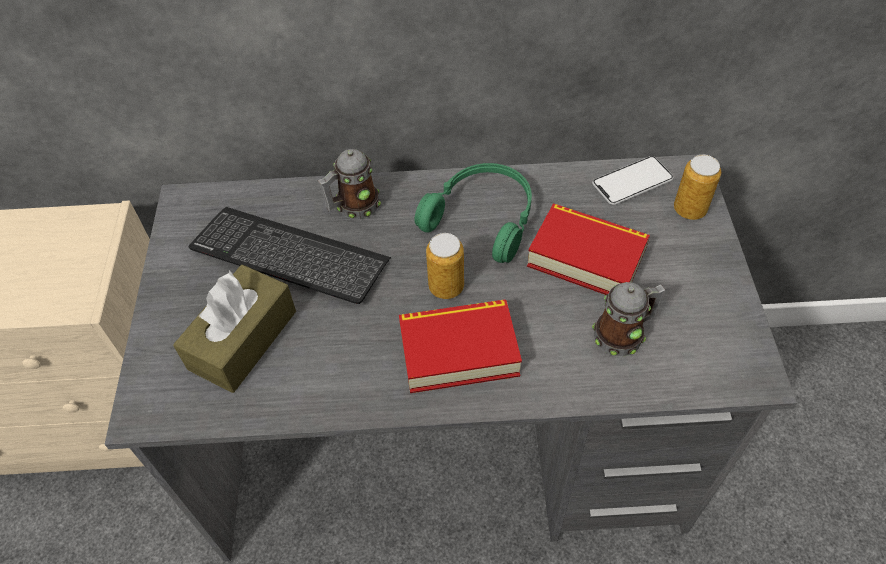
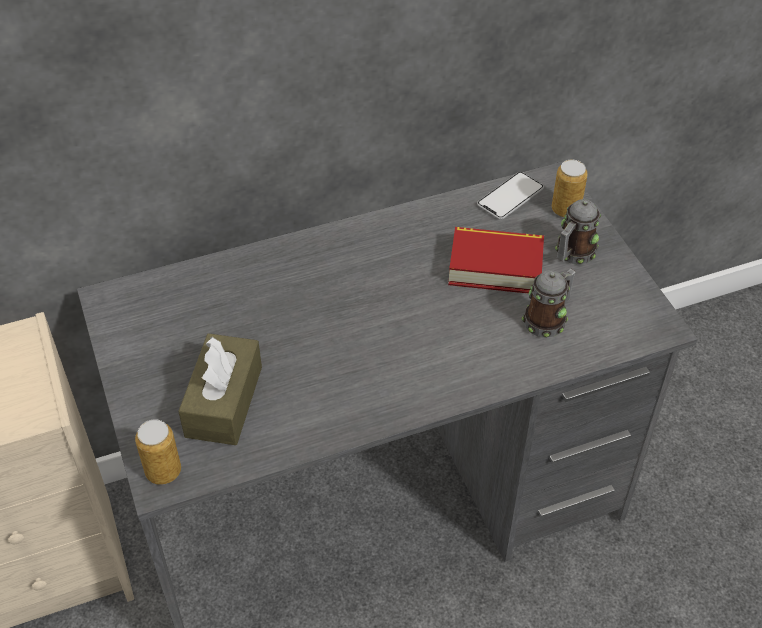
camera: 20 degrees left, 5 degrees down
keyboard [189,207,391,304] -> none
mug [318,149,381,219] -> mug moved to [555,199,601,265]
book [399,300,522,393] -> none
green headphones [415,163,532,263] -> none
can [426,233,464,299] -> can moved to [135,419,181,485]

